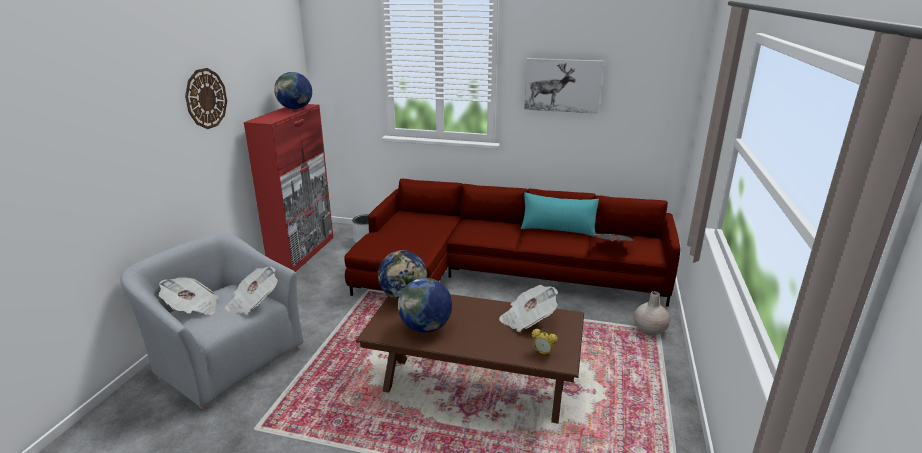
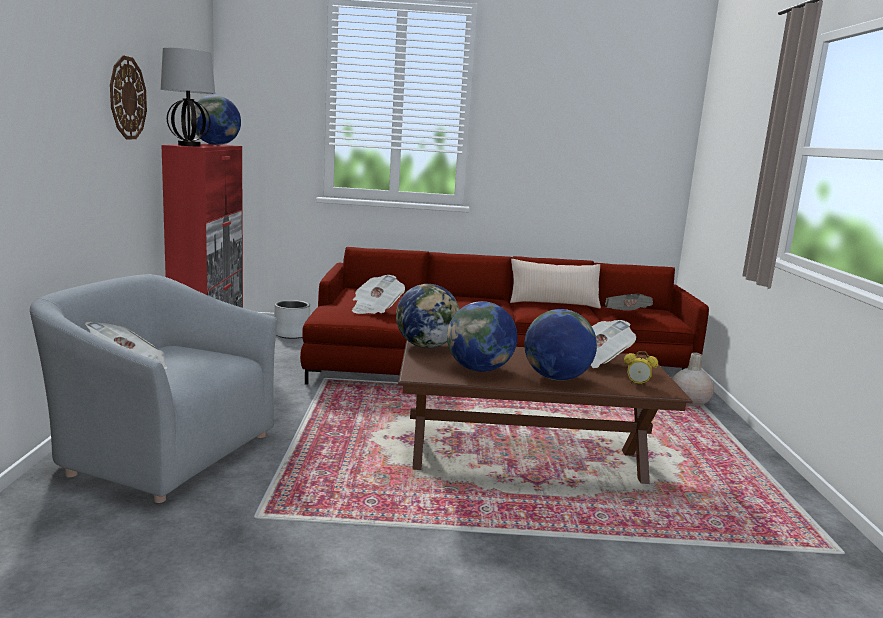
camera: 15 degrees left, 10 degrees down
newspaper [225,267,277,314] -> newspaper moved to [352,275,405,314]
turquoise pillow [521,192,599,237] -> beige pillow [510,259,601,309]
picture [524,58,603,114] -> none
none -> table lamp [161,48,215,147]
none -> globe [524,309,597,381]

